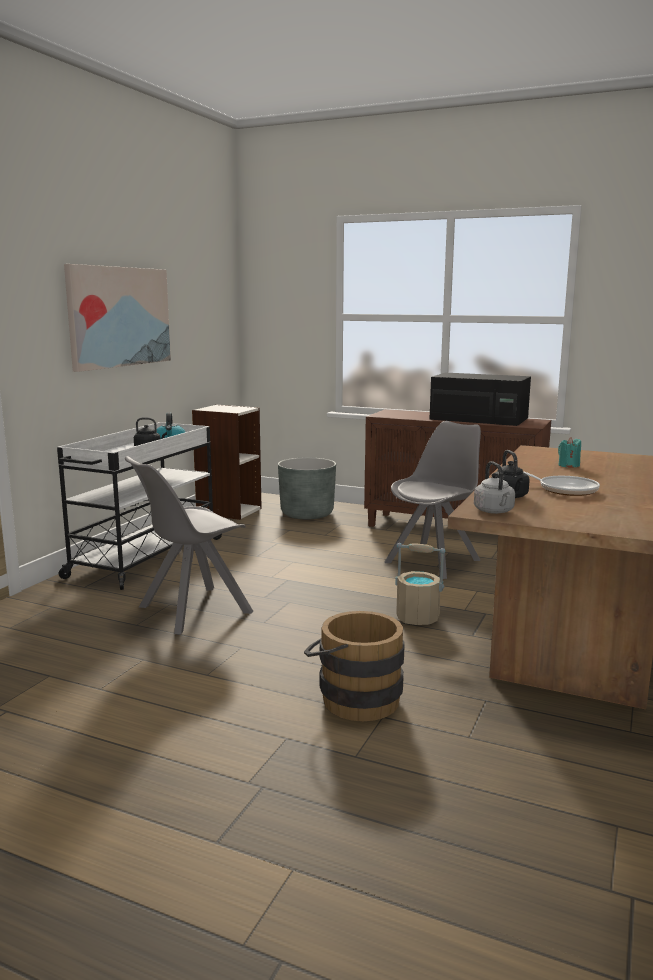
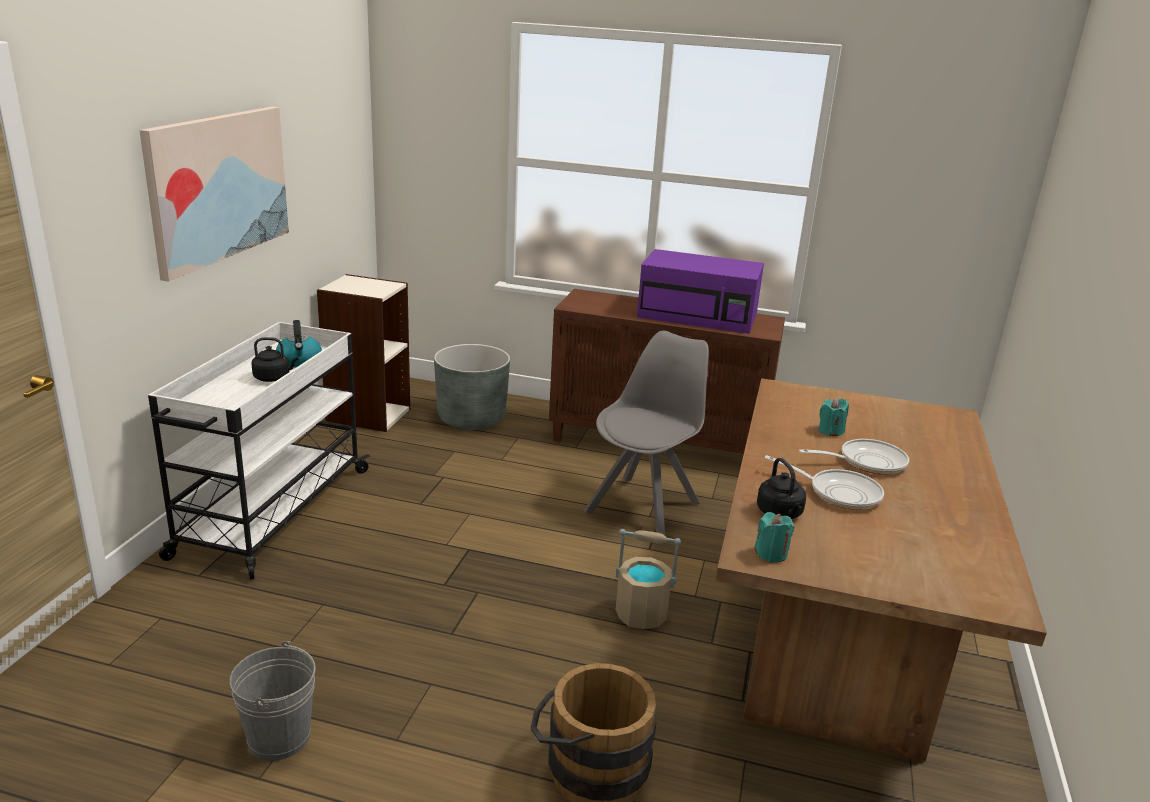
camera: 10 degrees left, 10 degrees up
grey chair [125,456,253,634] -> none
black microwave [429,373,531,426] -> purple microwave [637,249,764,334]
grey kettle [474,461,515,514] -> turquoise candle [754,512,794,563]
none -> grey bucket [230,641,316,761]
none -> frying pan [799,439,909,474]

